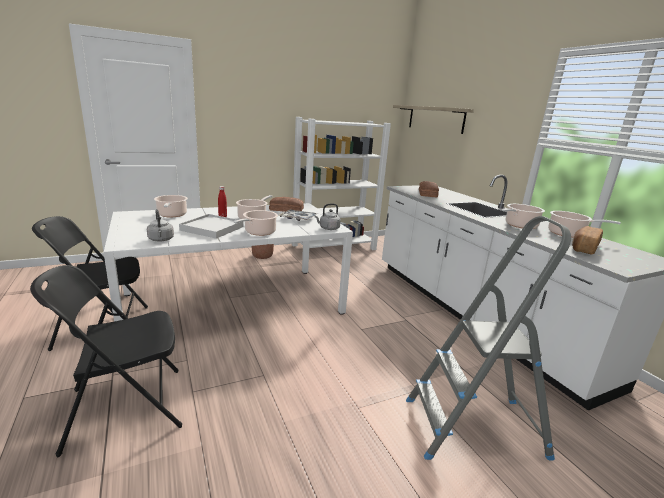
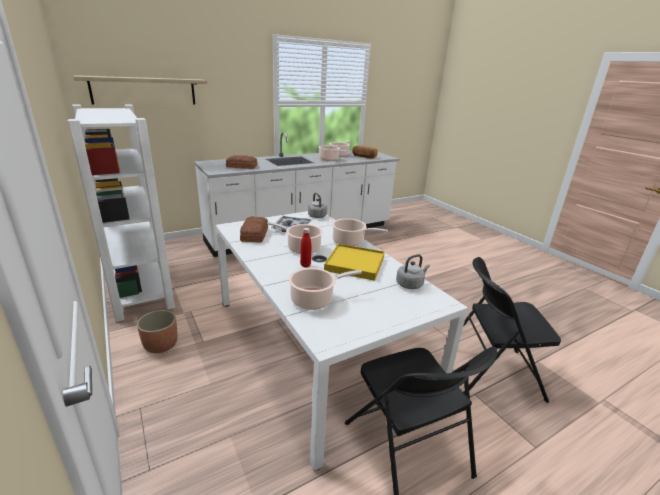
camera: 95 degrees left, 5 degrees up
black chair [30,265,182,457] -> black chair turned 120 degrees clockwise [463,257,561,403]
white tray [179,214,243,239] -> yellow tray [324,244,385,281]
grey step ladder [406,216,571,460] -> none

